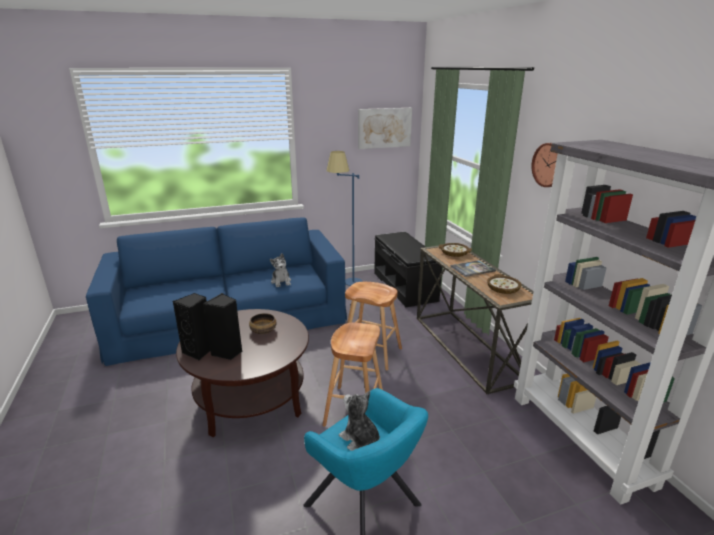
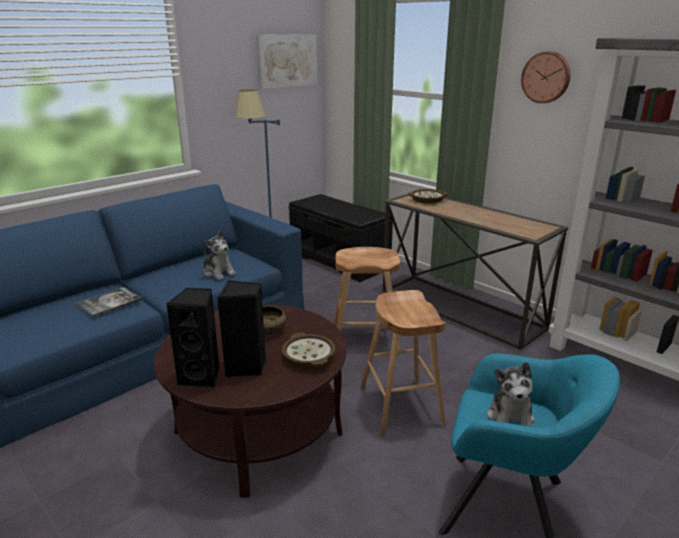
camera: 25 degrees left, 0 degrees up
plush toy [339,391,382,451] -> plush toy turned 105 degrees counterclockwise [487,362,535,427]
book [450,260,496,277] -> book moved to [75,287,142,317]
bowl [487,274,522,294] -> bowl moved to [282,332,335,368]

